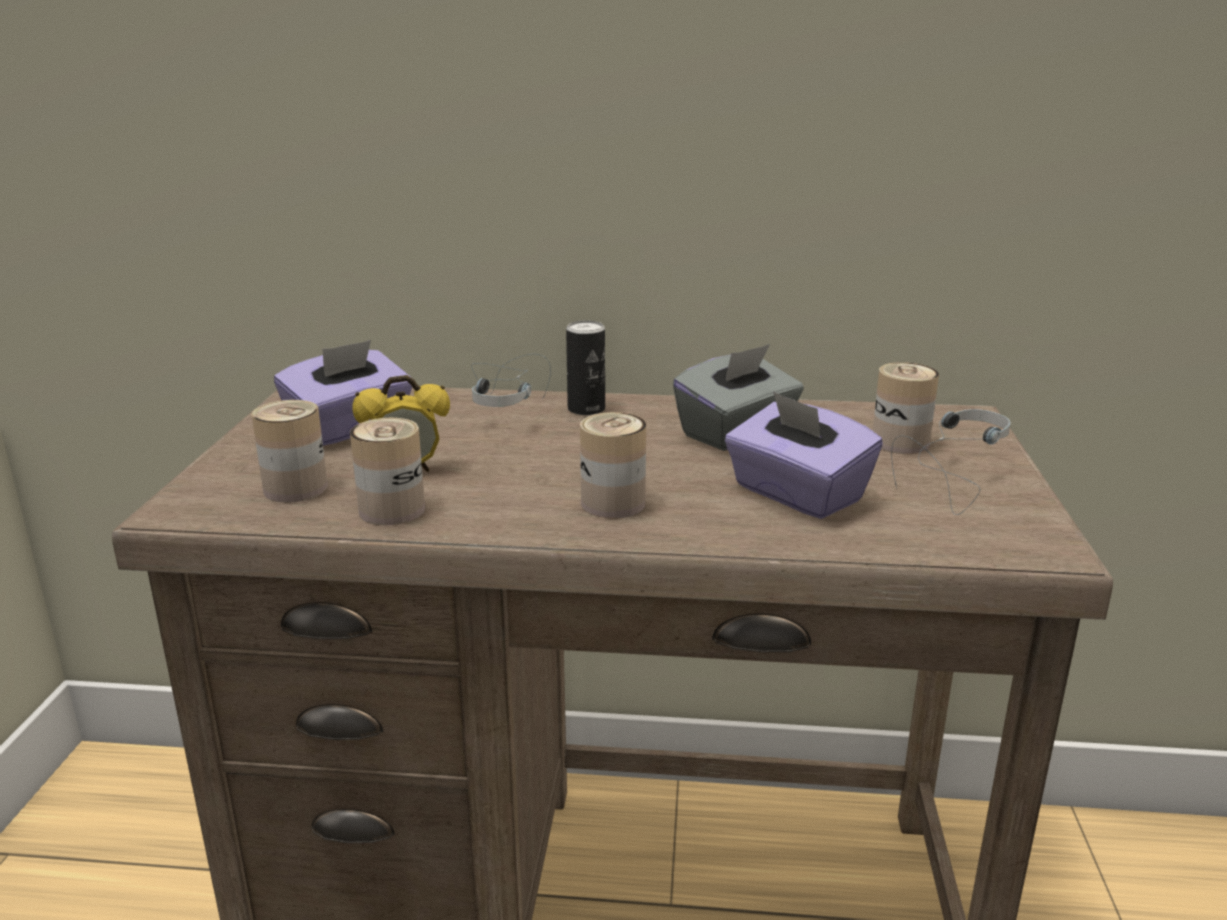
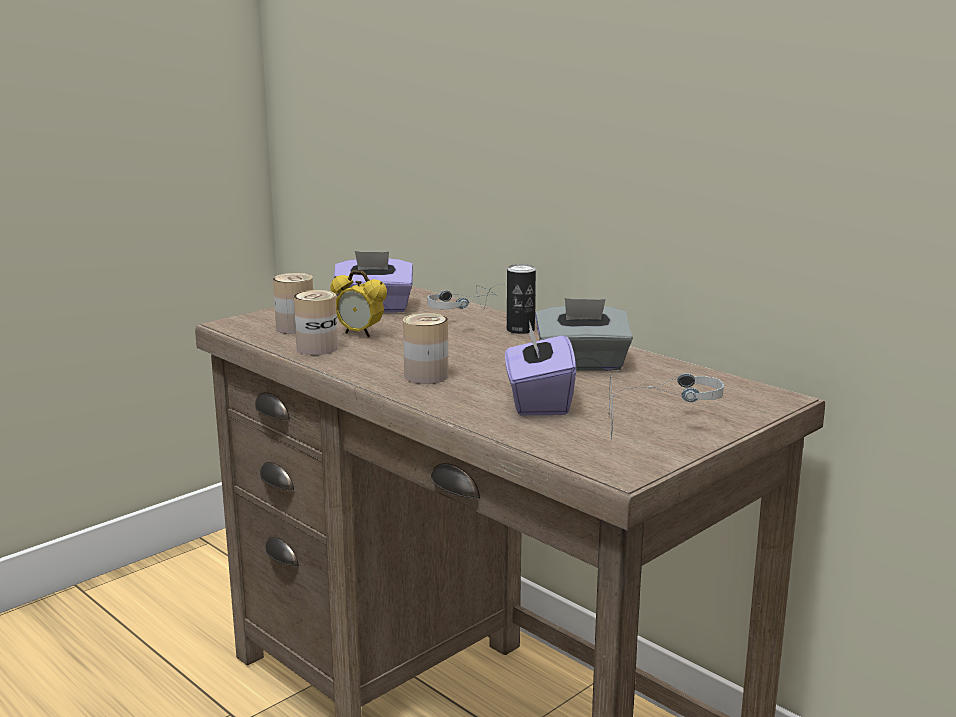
camera: 40 degrees right, 5 degrees down
can [873,362,939,454] -> none

